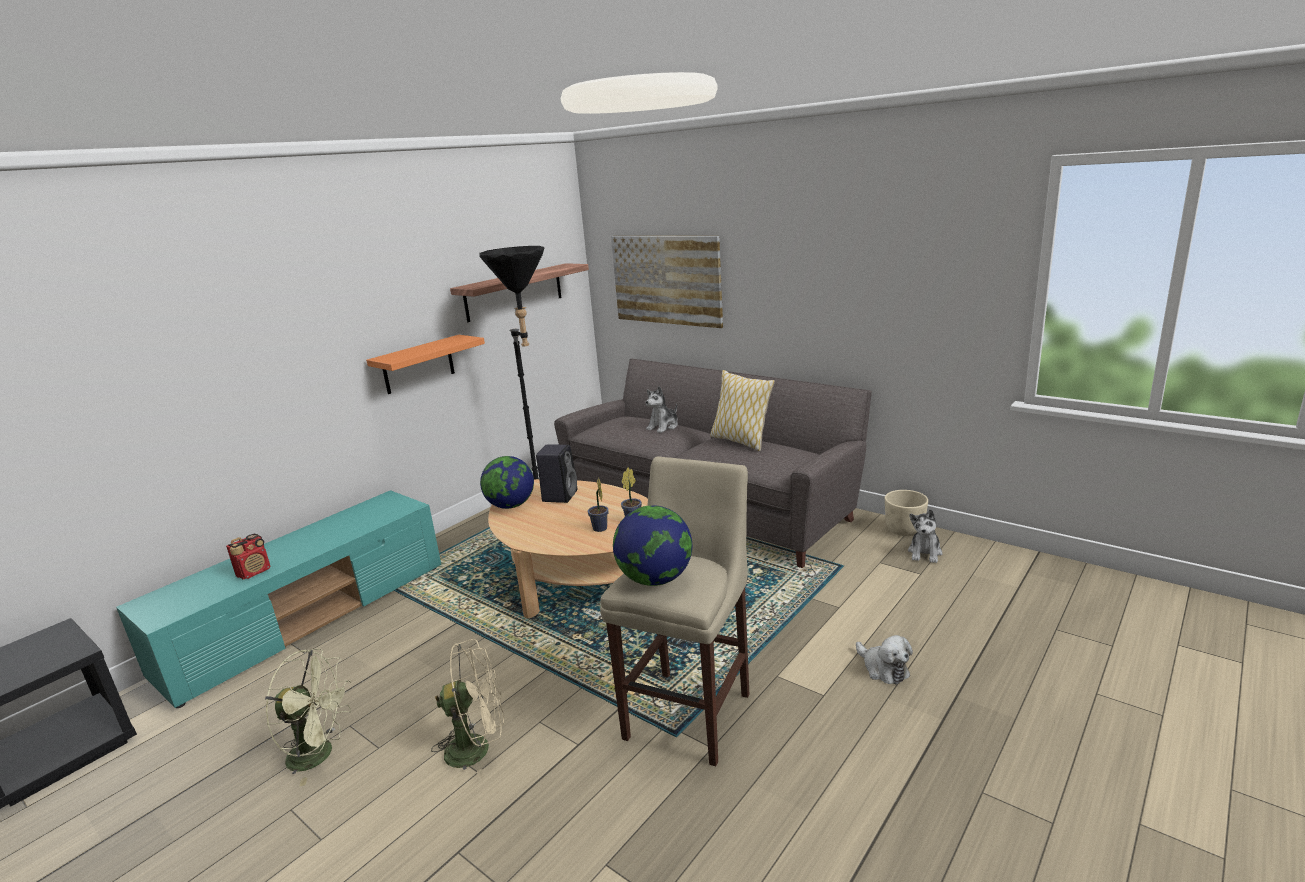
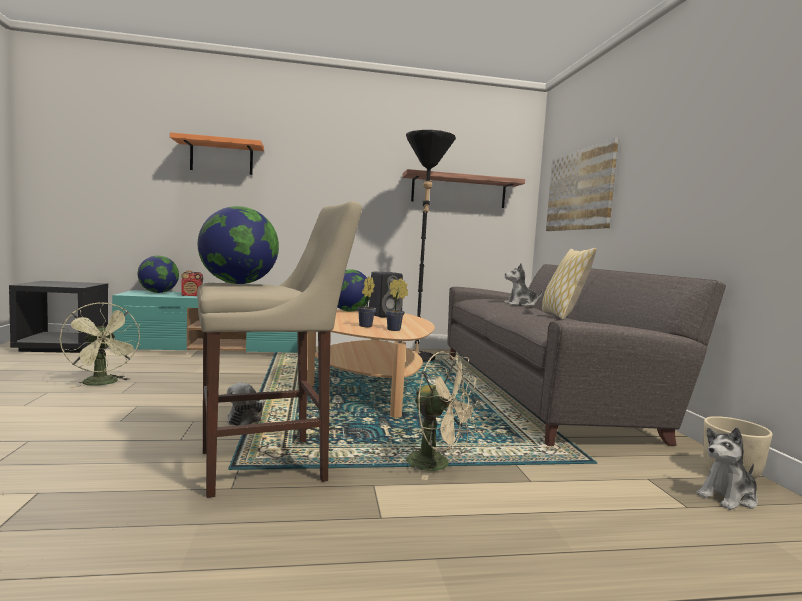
camera: 40 degrees right, 15 degrees down
orange shelf [366,335,485,394] -> orange shelf moved to [170,132,264,175]
beige fan [431,639,504,778] -> beige fan moved to [406,351,480,480]
plush toy [856,635,913,684] -> plush toy moved to [227,383,264,426]
none -> globe [138,256,179,293]

